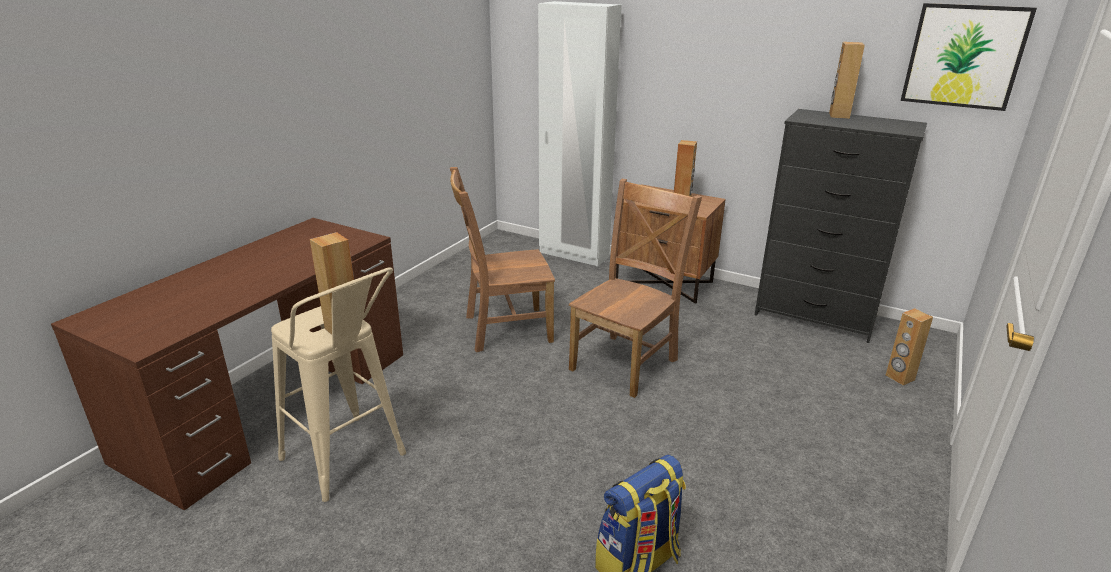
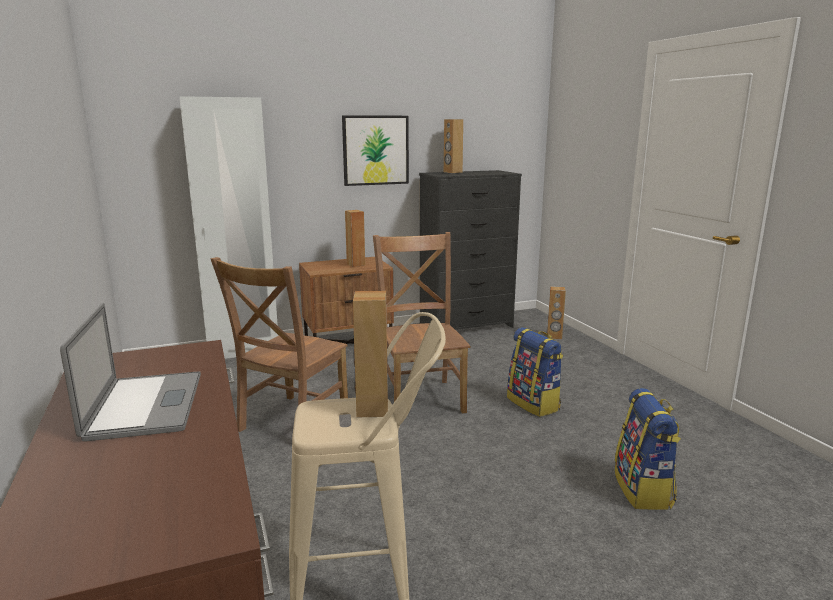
camera: 50 degrees left, 10 degrees down
picture [901,3,1037,111] -> picture moved to [342,115,409,186]
none -> laptop [60,303,201,442]
none -> backpack [507,327,563,417]

